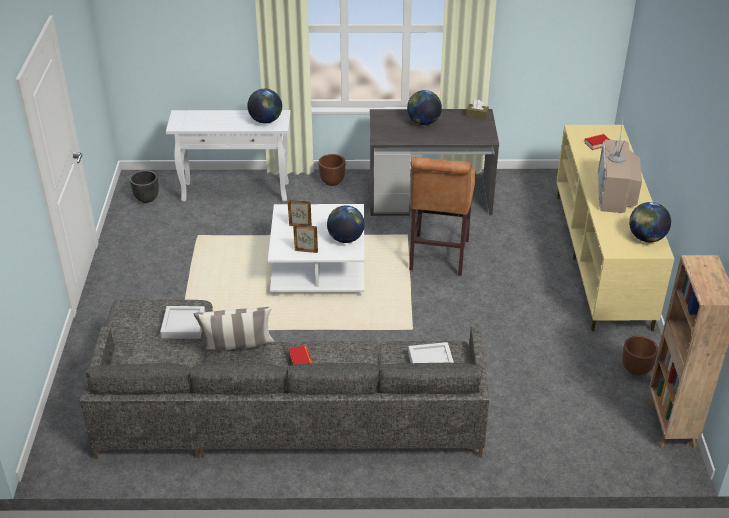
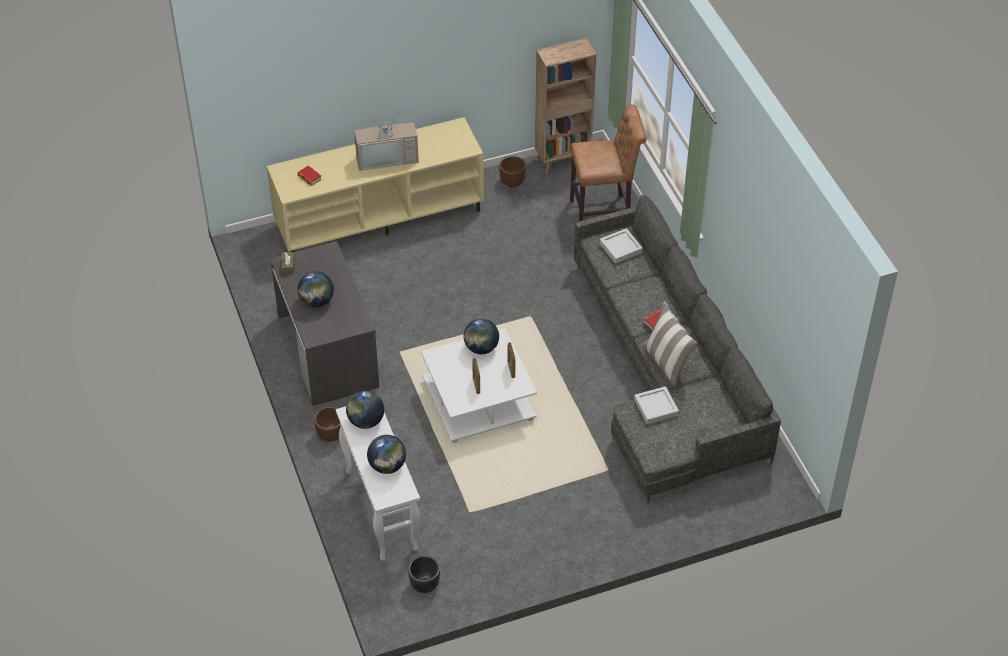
camera: 110 degrees left, 10 degrees up
brown stool [409,157,476,276] -> brown stool moved to [570,105,647,221]
globe [629,202,671,242] -> globe moved to [367,435,406,474]

